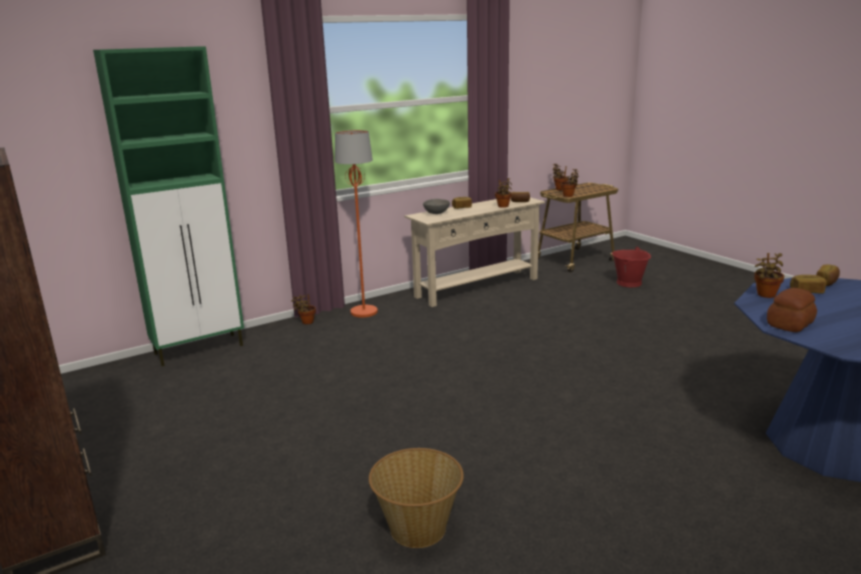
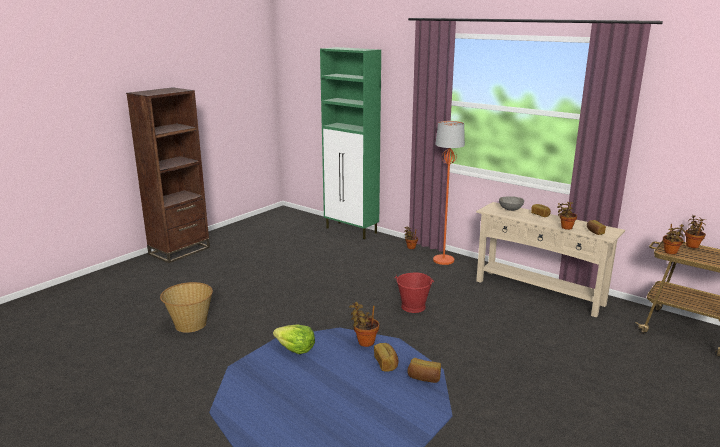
camera: 70 degrees right, 0 degrees up
red bucket [612,247,651,287] -> red bucket moved to [395,272,434,313]
bread [767,288,817,332] -> lettuce [273,325,315,354]

